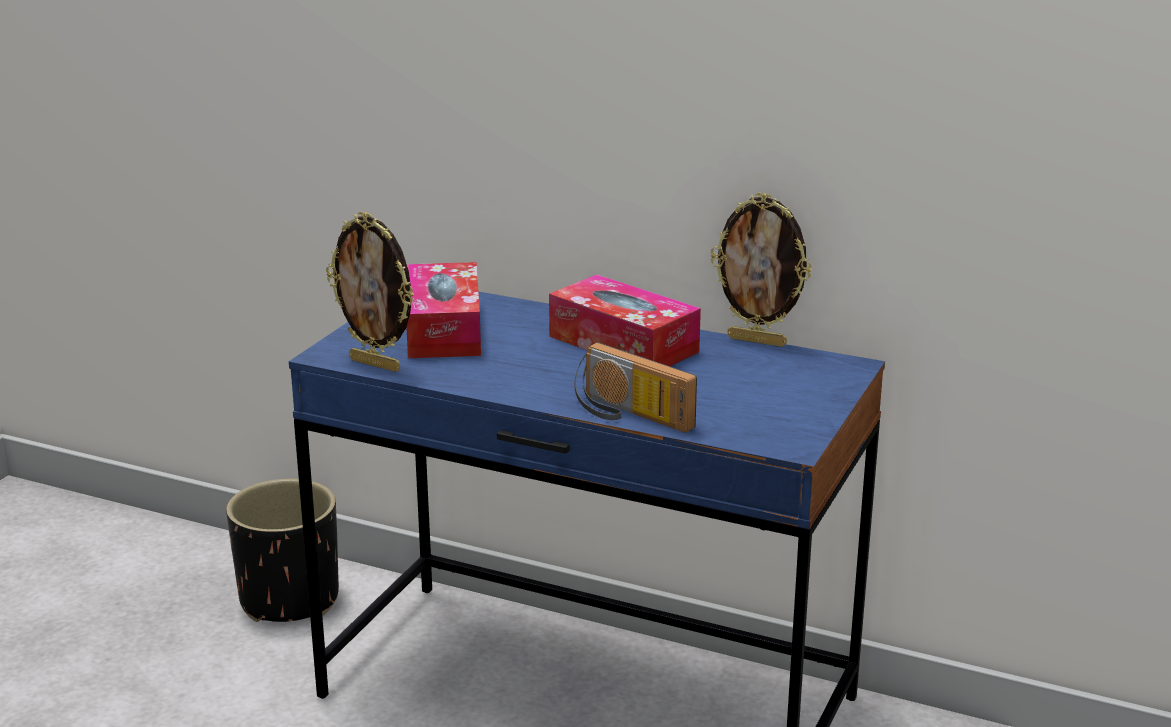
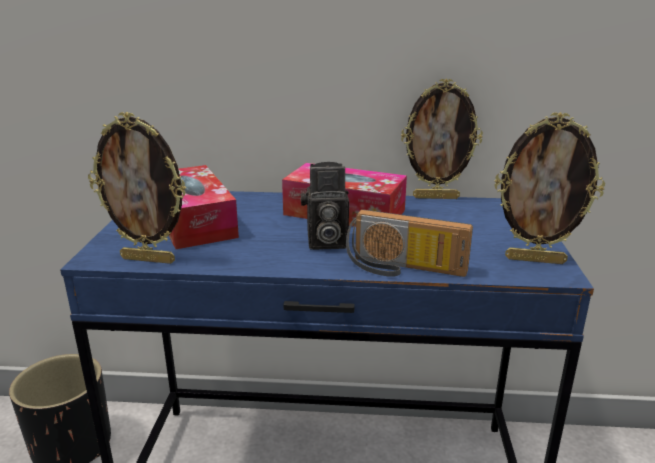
camera: 20 degrees left, 0 degrees up
none -> camera [300,162,349,250]
none -> picture frame [495,112,605,264]

